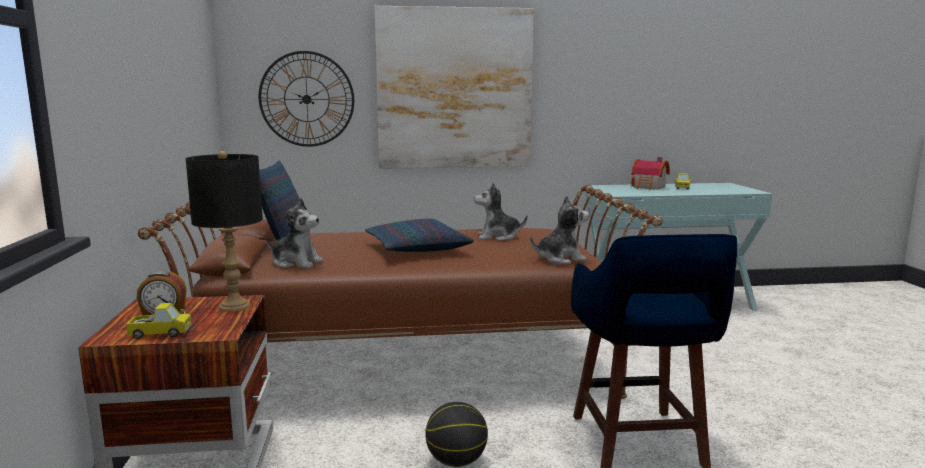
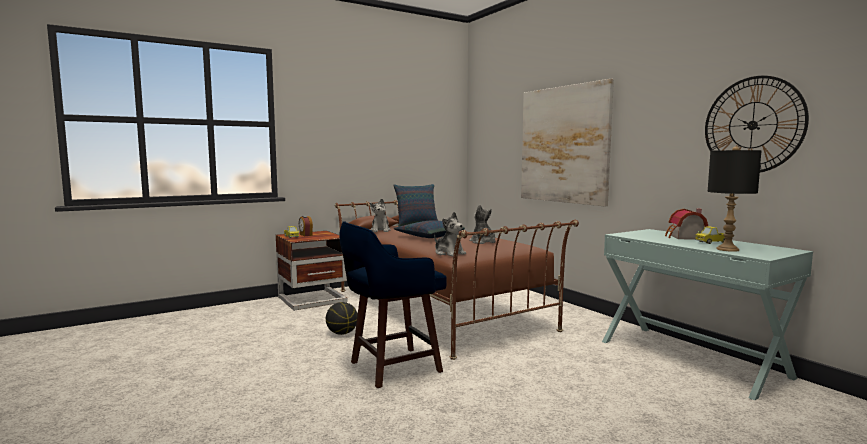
camera: 65 degrees right, 5 degrees down
black table lamp [185,151,263,312] -> black table lamp moved to [707,147,762,252]
wall clock [259,51,354,147] -> wall clock moved to [705,76,809,173]

